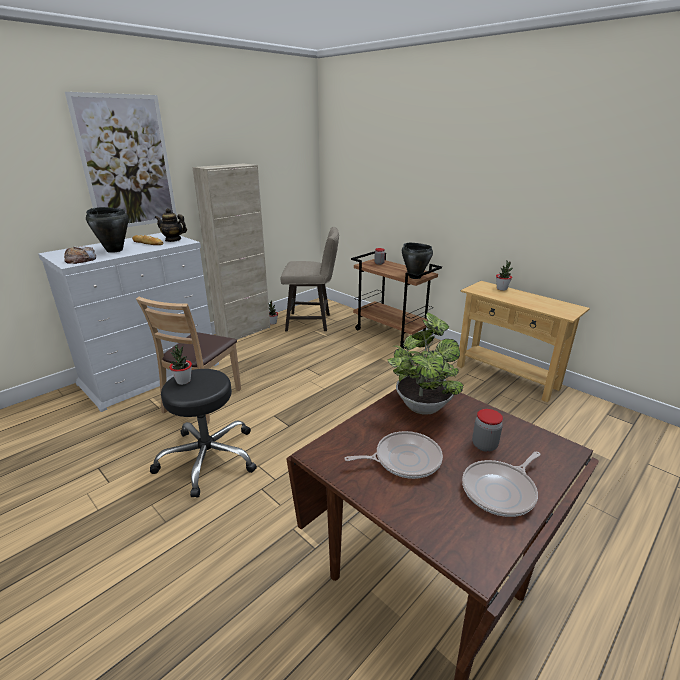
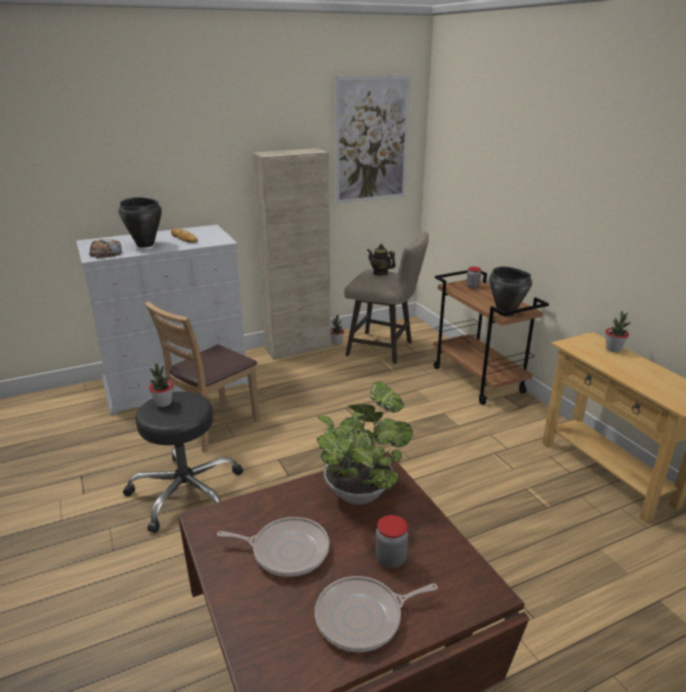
camera: 20 degrees right, 0 degrees up
picture [65,92,177,227] -> picture moved to [335,75,411,204]
teapot [155,208,187,242] -> teapot moved to [367,244,396,276]

